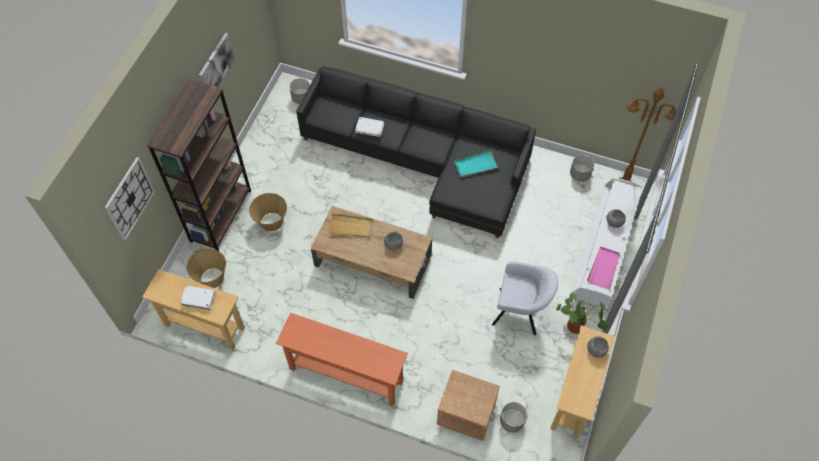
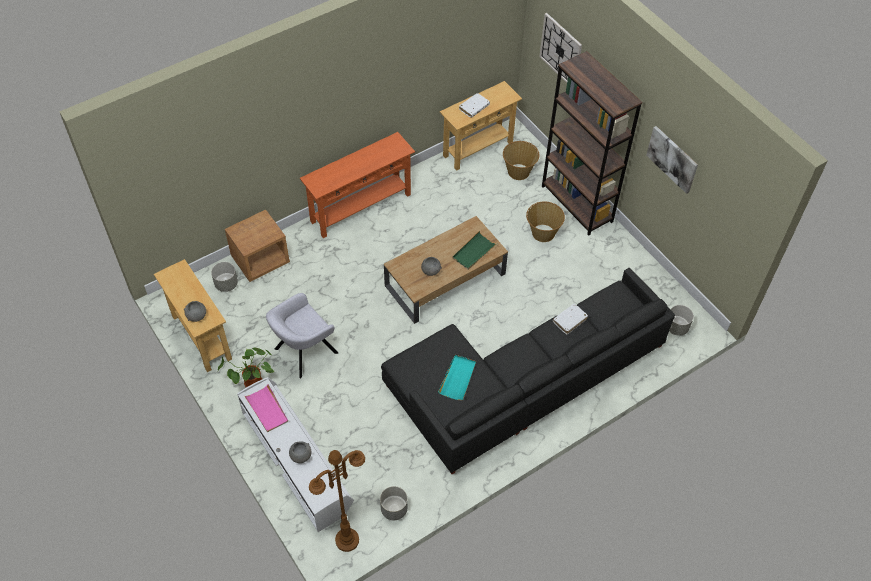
camera: 125 degrees right, 5 degrees down
beige tray [329,213,373,238] -> green tray [452,231,497,270]

